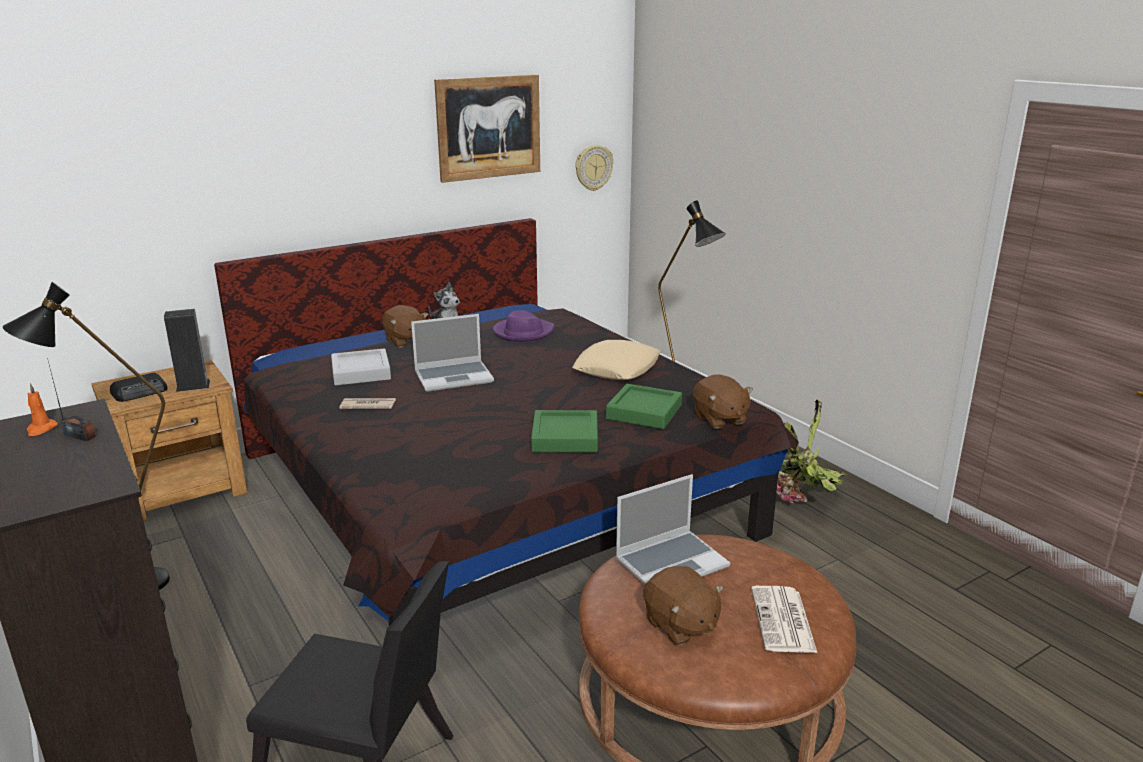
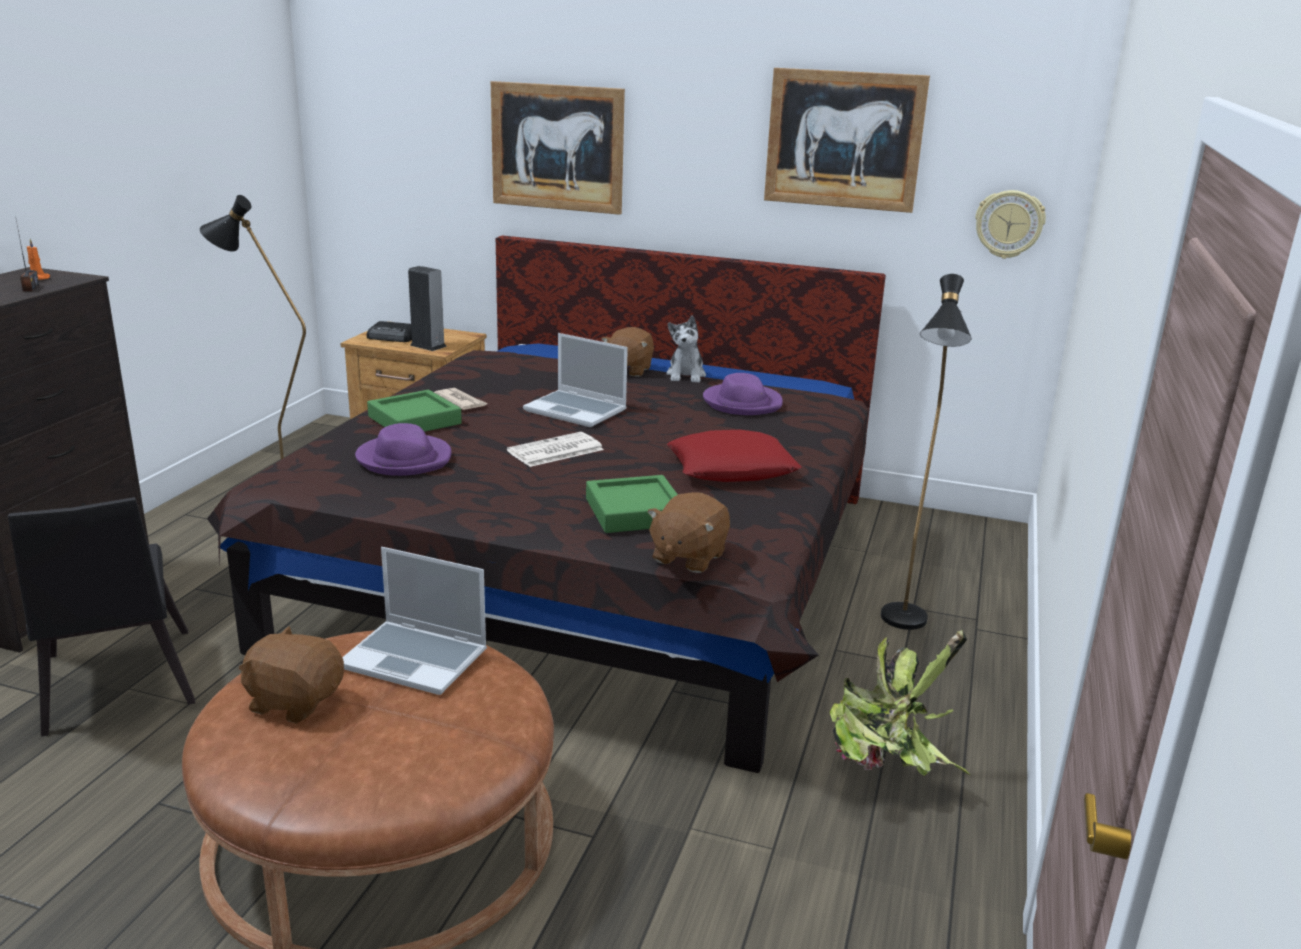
camera: 50 degrees right, 0 degrees up
grey tray [331,348,391,386] -> none
green tray [531,410,598,452] -> green tray moved to [367,390,462,432]
beige pillow [572,340,661,380] -> red pillow [667,430,802,482]
brown plush toy [643,566,724,646] -> brown plush toy turned 90 degrees clockwise [239,626,344,724]
newspaper [751,586,817,653] -> newspaper moved to [507,432,604,467]
none -> purple hat [355,423,451,476]
none -> picture [491,81,625,215]

